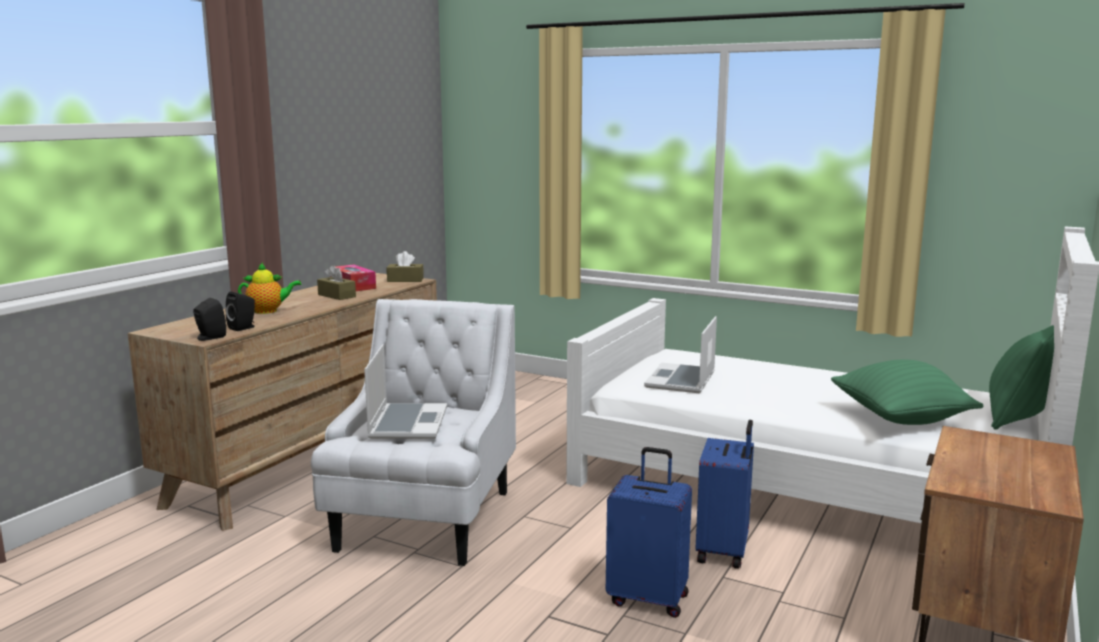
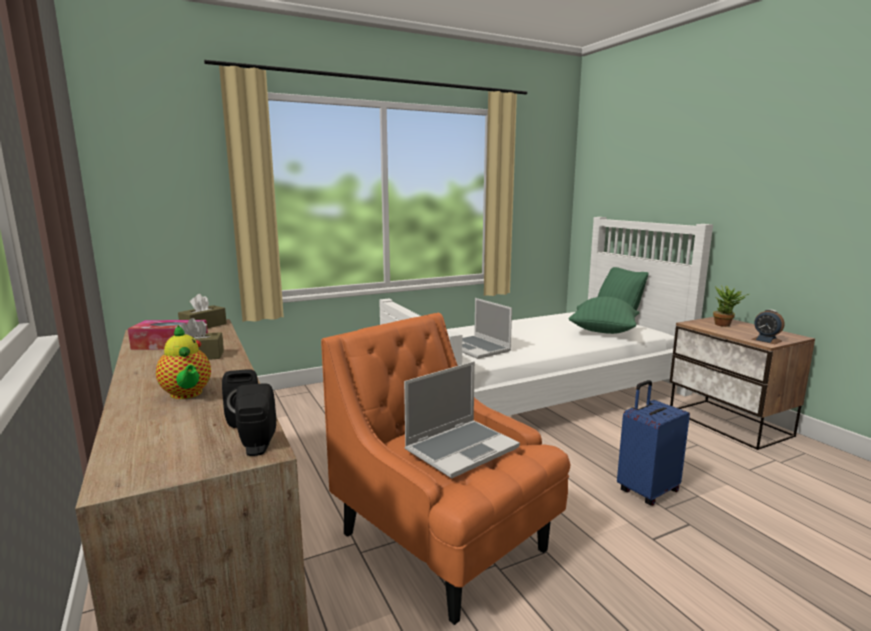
camera: 55 degrees left, 0 degrees up
teapot [238,263,301,314] -> teapot turned 120 degrees clockwise [156,325,211,399]
white armchair [311,299,516,566] -> orange armchair [321,313,570,625]
laptop [364,344,447,439] -> laptop turned 105 degrees clockwise [404,361,520,478]
blue suitcase [696,420,754,569] -> none
none -> potted plant [713,286,749,327]
none -> alarm clock [751,309,785,344]

